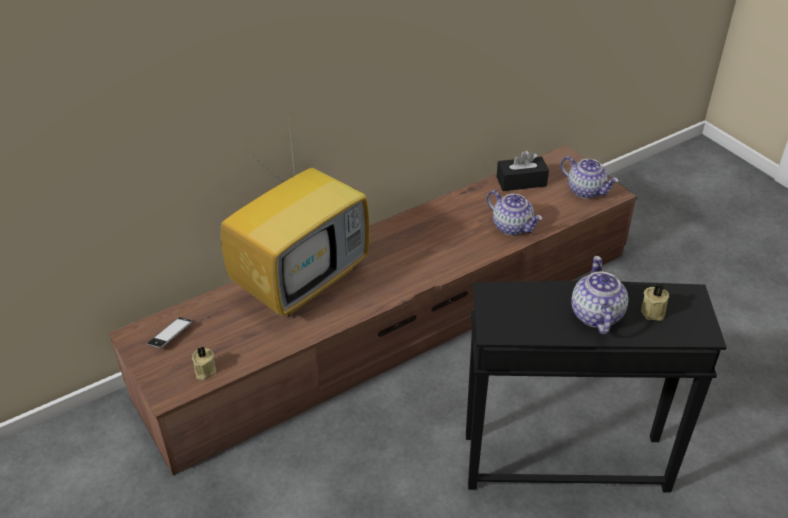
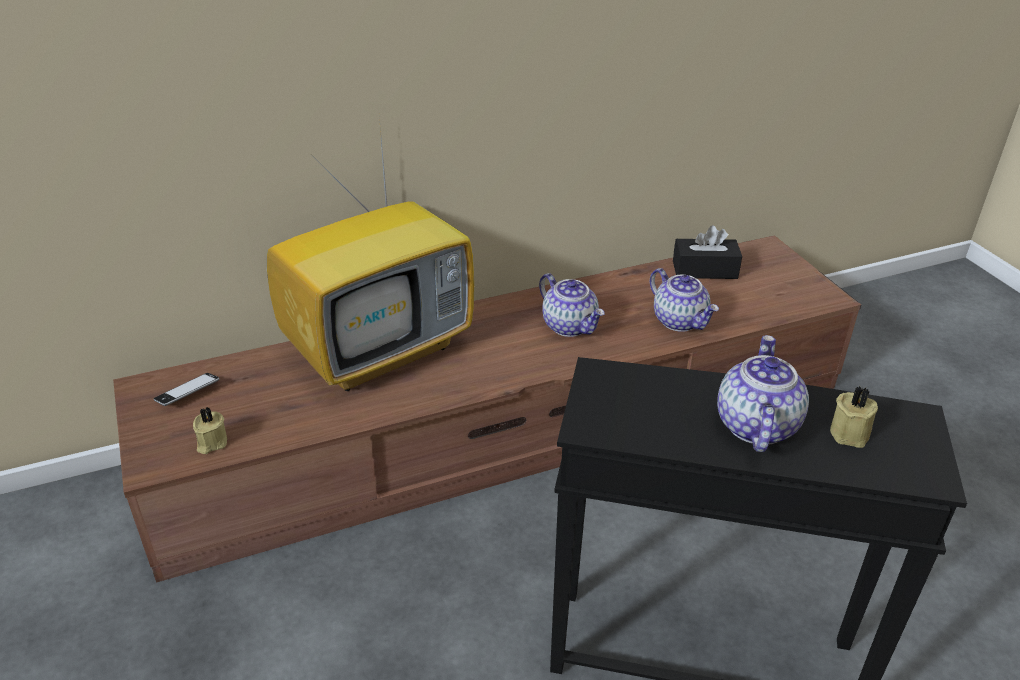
camera: 10 degrees right, 5 degrees down
teapot [560,156,618,199] -> teapot moved to [539,273,605,337]

